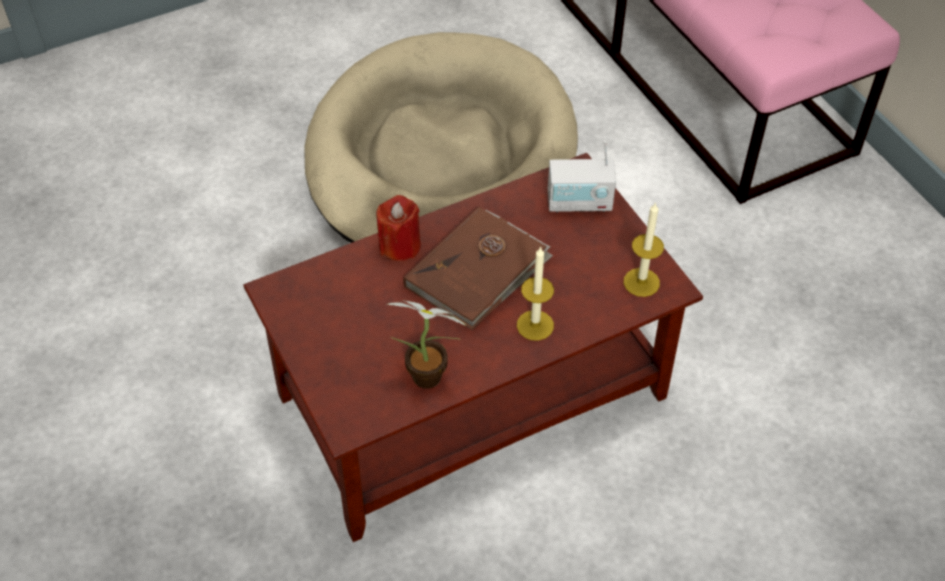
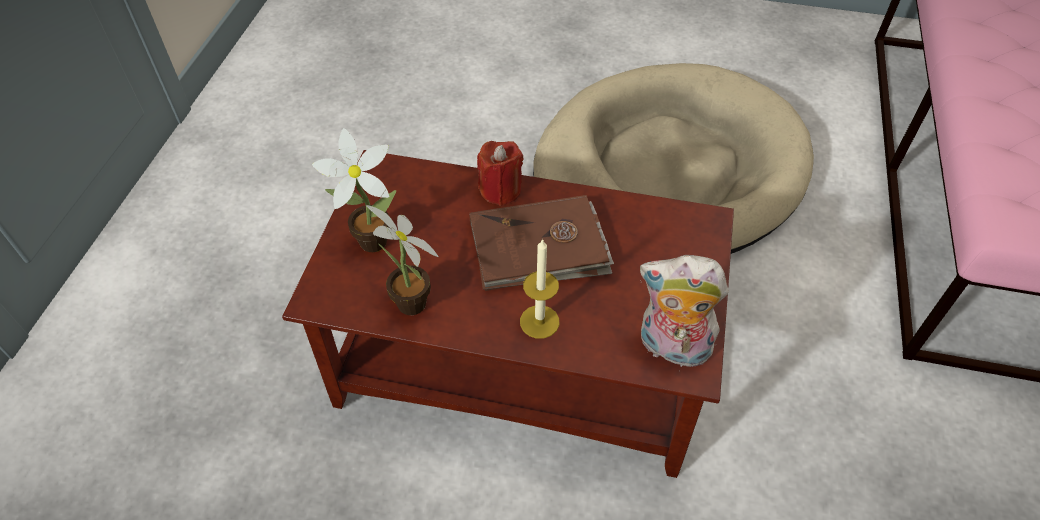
camera: 40 degrees right, 0 degrees up
radio [548,141,616,213] -> none
candle [624,202,664,297] -> plush toy [640,255,729,367]
none -> potted plant [312,128,396,252]

